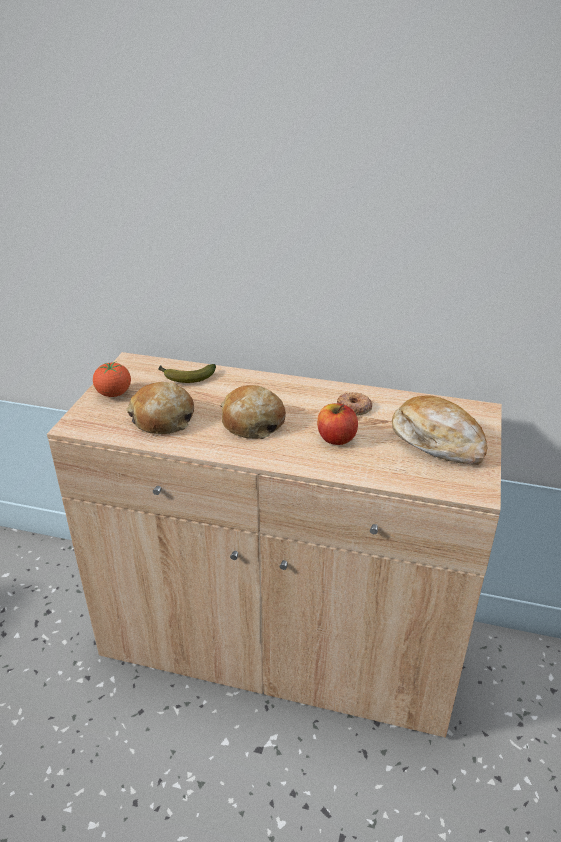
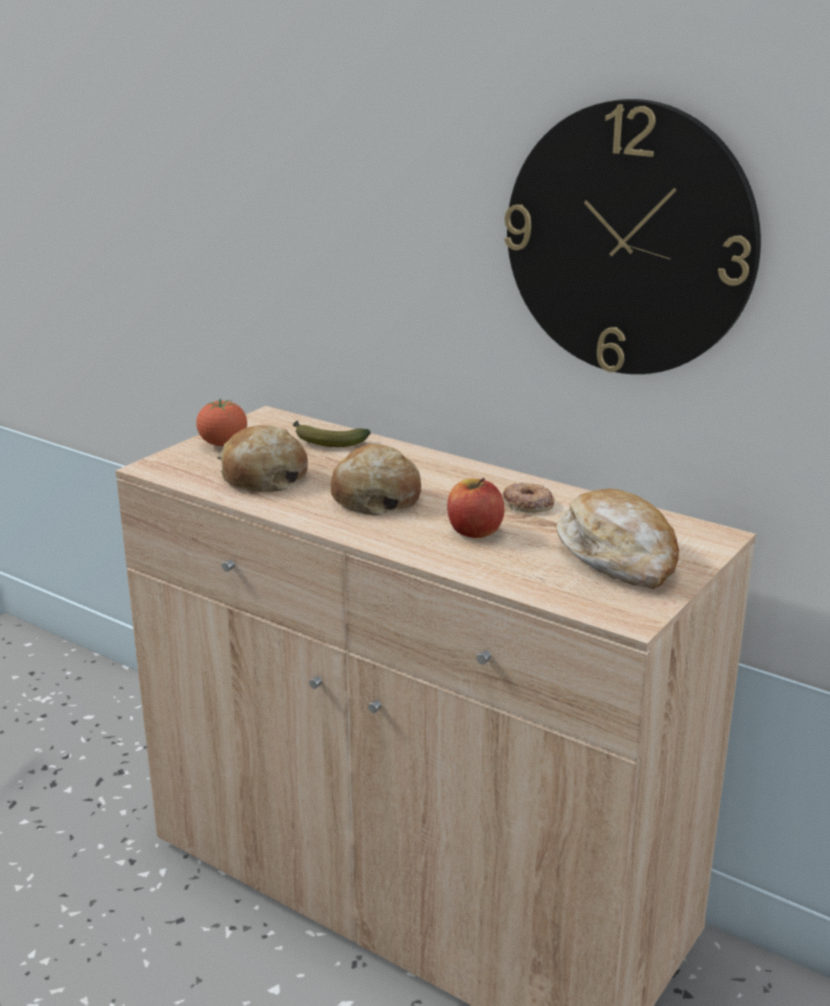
camera: 20 degrees right, 10 degrees down
none -> wall clock [504,99,761,374]

